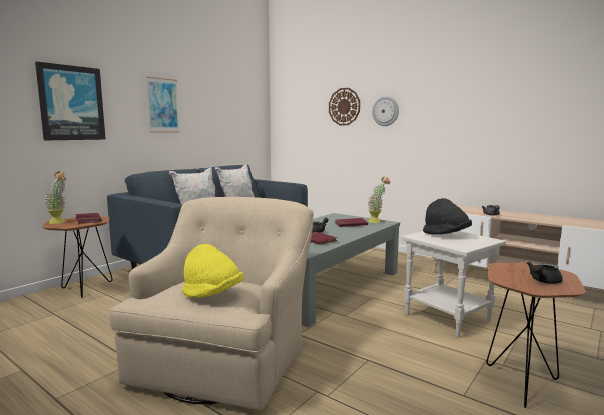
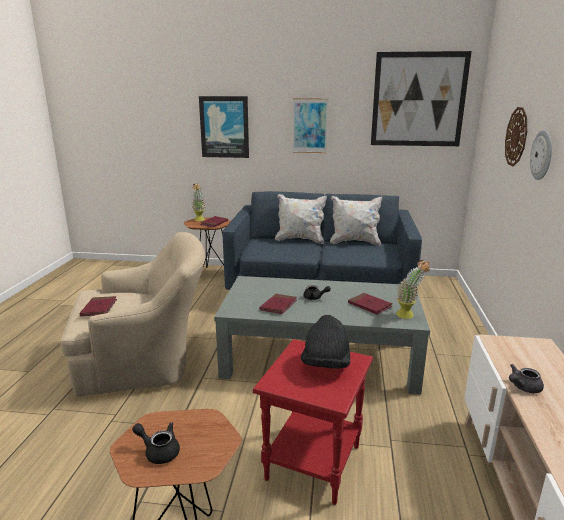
camera: 60 degrees right, 10 degrees up
yellow hat [182,244,244,298] -> red book [80,296,117,316]
white side table [402,231,506,337] -> red side table [253,339,373,505]
none -> picture [371,51,472,146]

